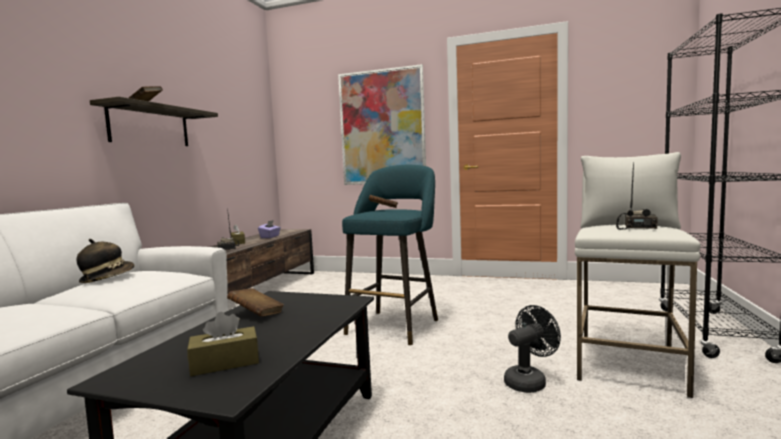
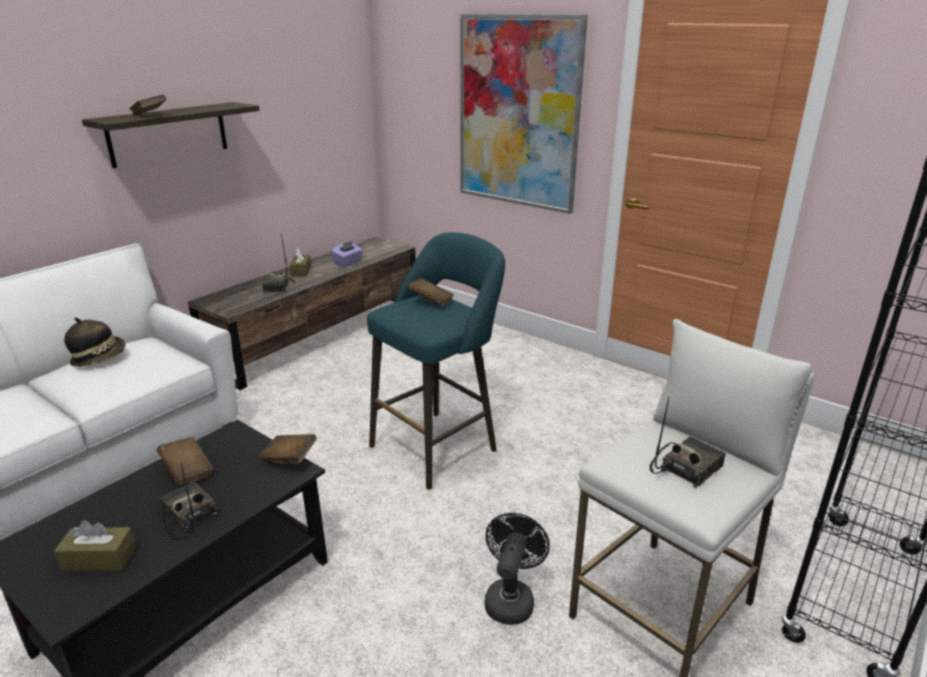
camera: 20 degrees right, 20 degrees up
black fan [504,305,561,393] -> black fan turned 60 degrees counterclockwise [485,513,550,625]
none -> radio [159,462,219,540]
none -> brown book [259,434,316,464]

